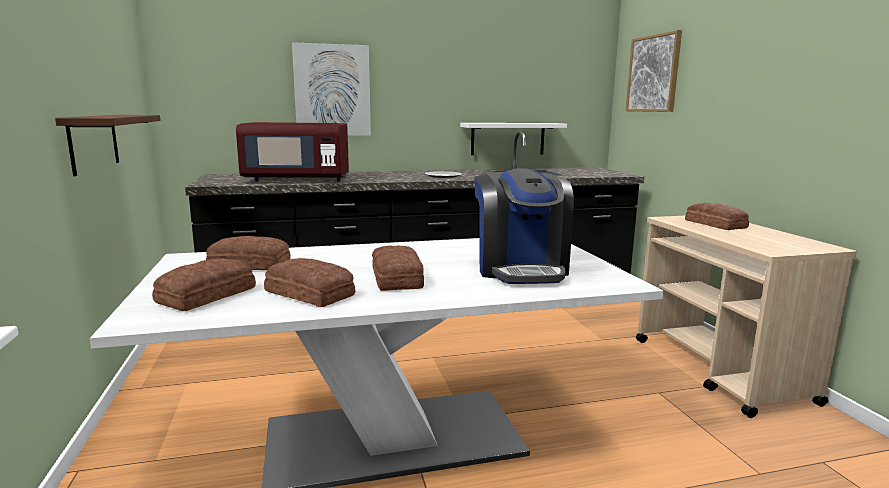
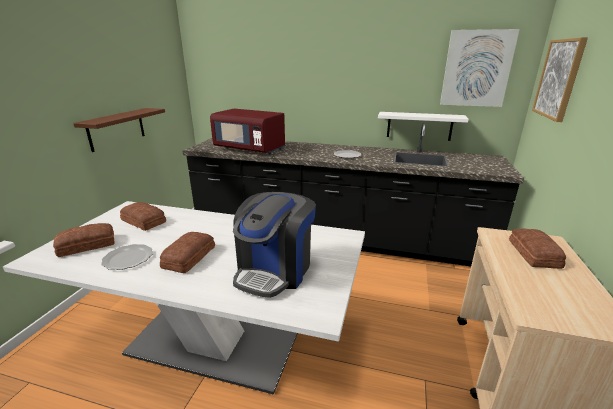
camera: 30 degrees right, 10 degrees up
bread [264,258,355,307] -> plate [101,244,153,270]
picture [292,42,371,136] -> picture moved to [440,29,520,107]

